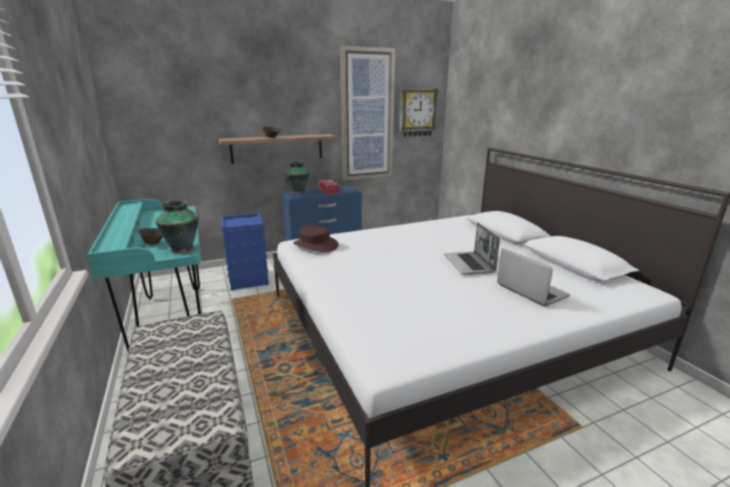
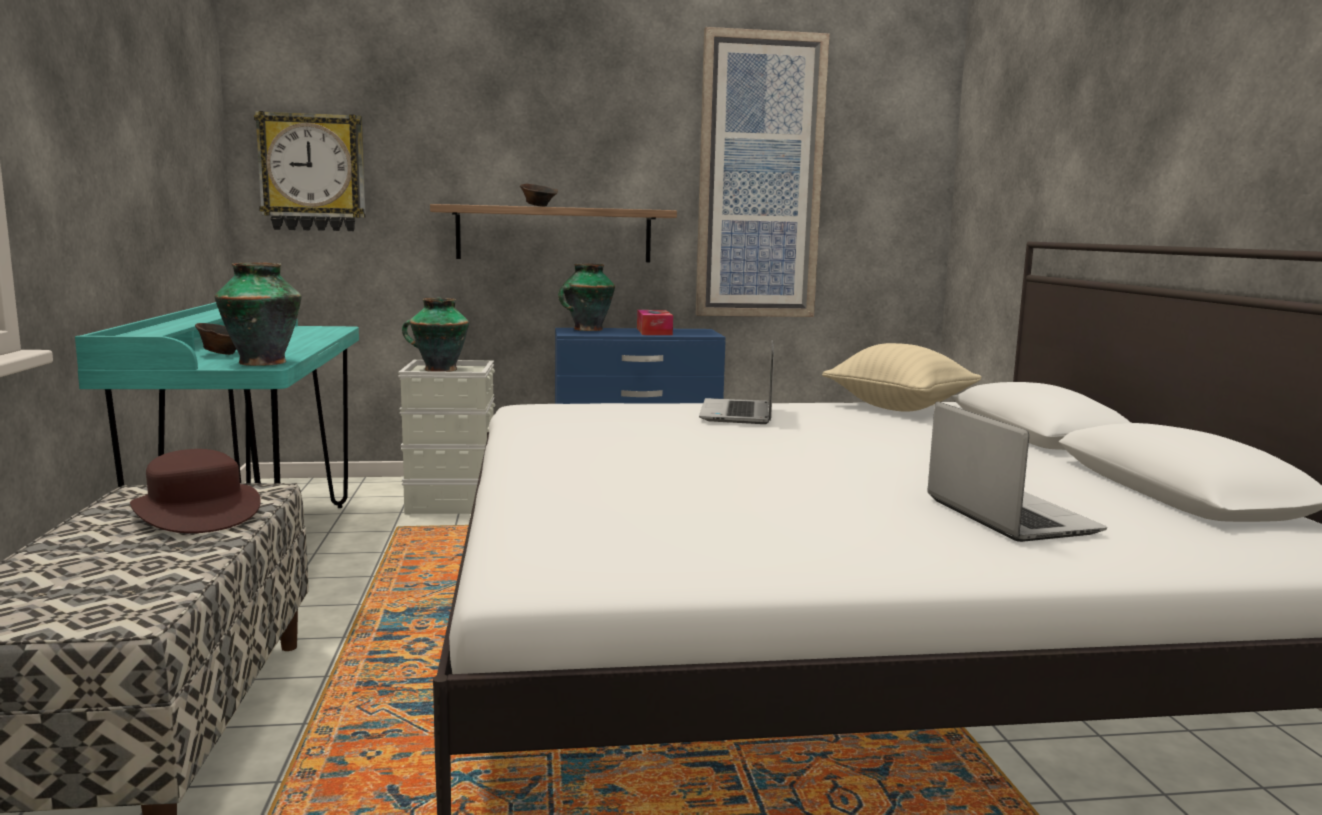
camera: 15 degrees right, 10 degrees down
blue storage box [221,213,269,291] -> grey storage box [398,360,495,514]
brown hat [293,225,339,252] -> brown hat moved to [130,449,261,533]
wall clock [400,88,439,137] -> wall clock moved to [254,111,366,231]
laptop [444,223,500,275] -> laptop moved to [699,340,774,424]
none -> vase [402,298,469,372]
none -> beige pillow [822,343,982,412]

